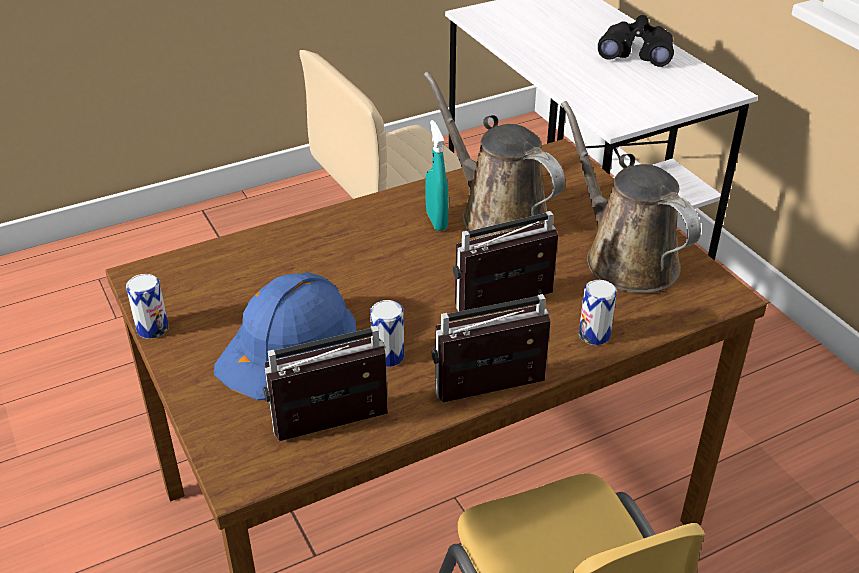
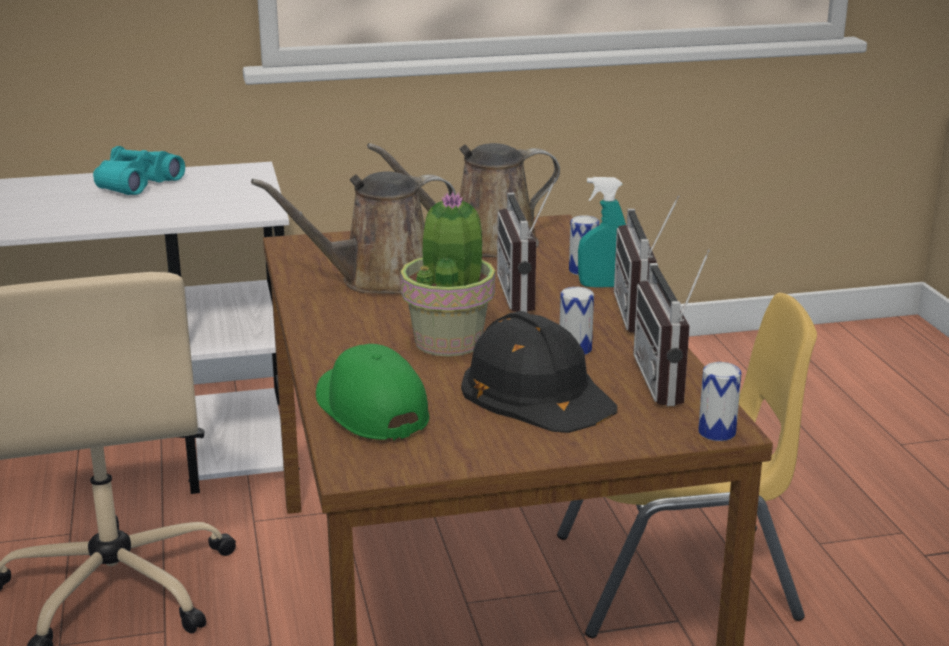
camera: 75 degrees left, 15 degrees down
can [126,274,169,339] -> can moved to [698,362,741,441]
blue hard hat [214,273,357,400] -> black hard hat [461,311,617,433]
turquoise spray bottle [426,120,449,231] -> turquoise spray bottle moved to [578,177,626,287]
black binoculars [598,15,674,67] -> turquoise binoculars [93,146,185,195]
none -> green cap [316,344,429,440]
none -> potted plant [401,192,495,356]

